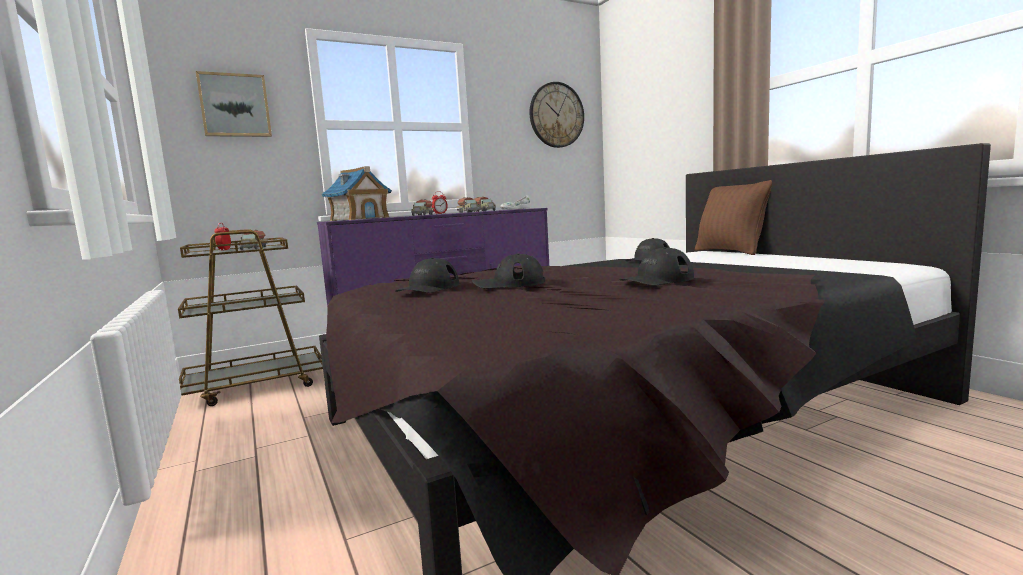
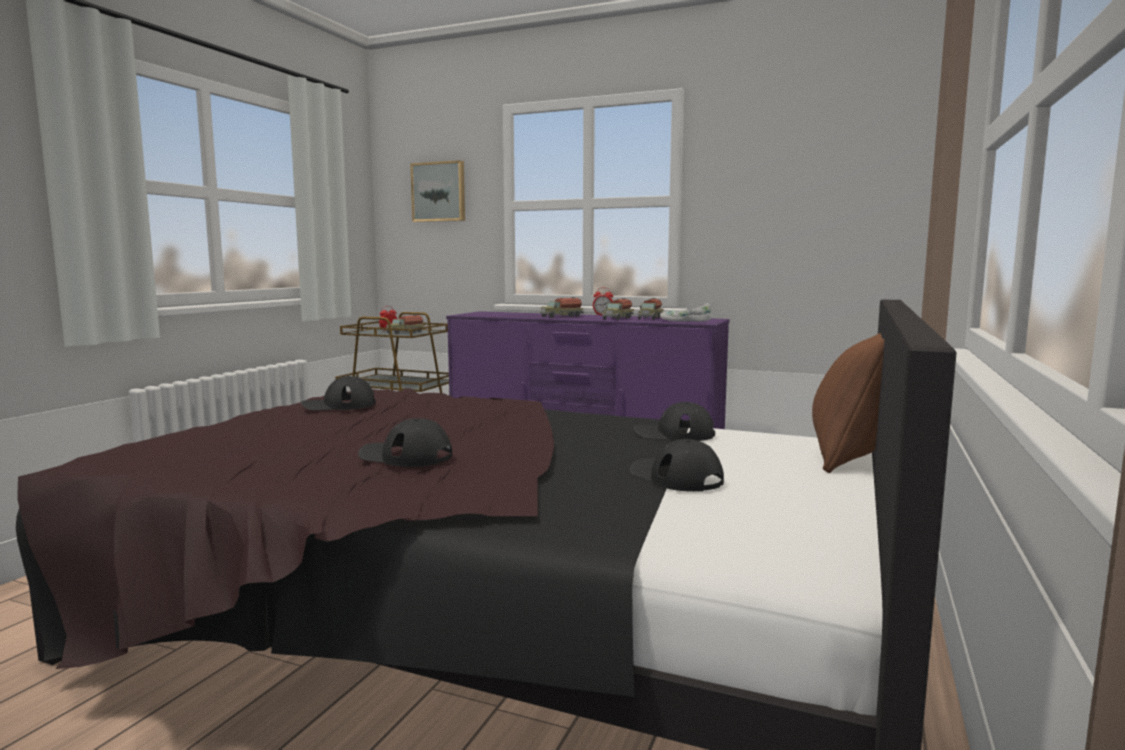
camera: 50 degrees right, 0 degrees up
toy house [322,166,392,221] -> none
black cap [472,254,545,289] -> black cap moved to [630,439,724,492]
wall clock [529,82,584,148] -> none

